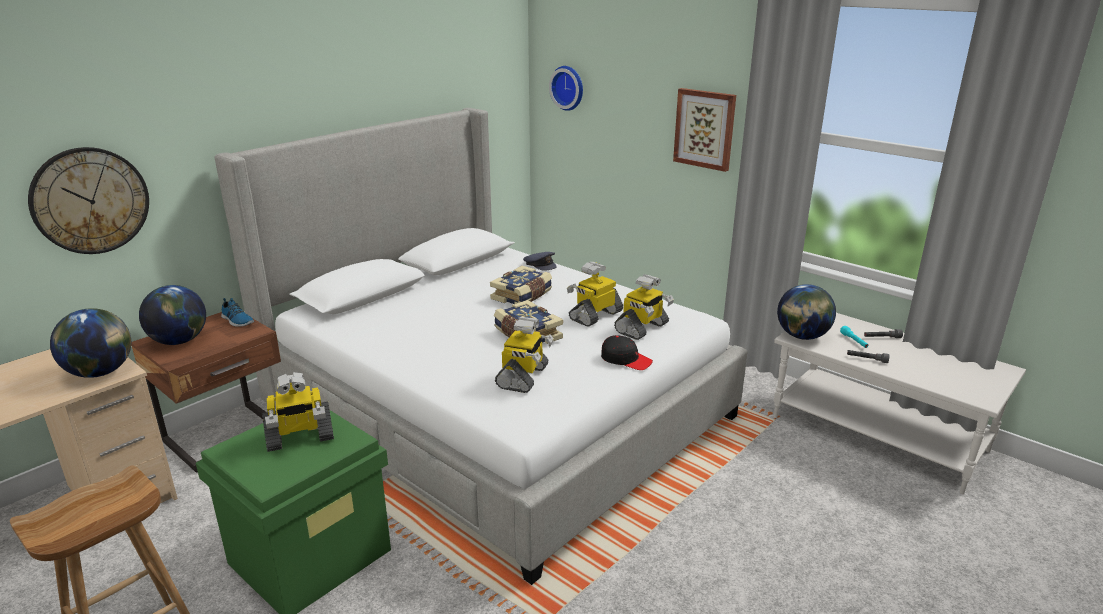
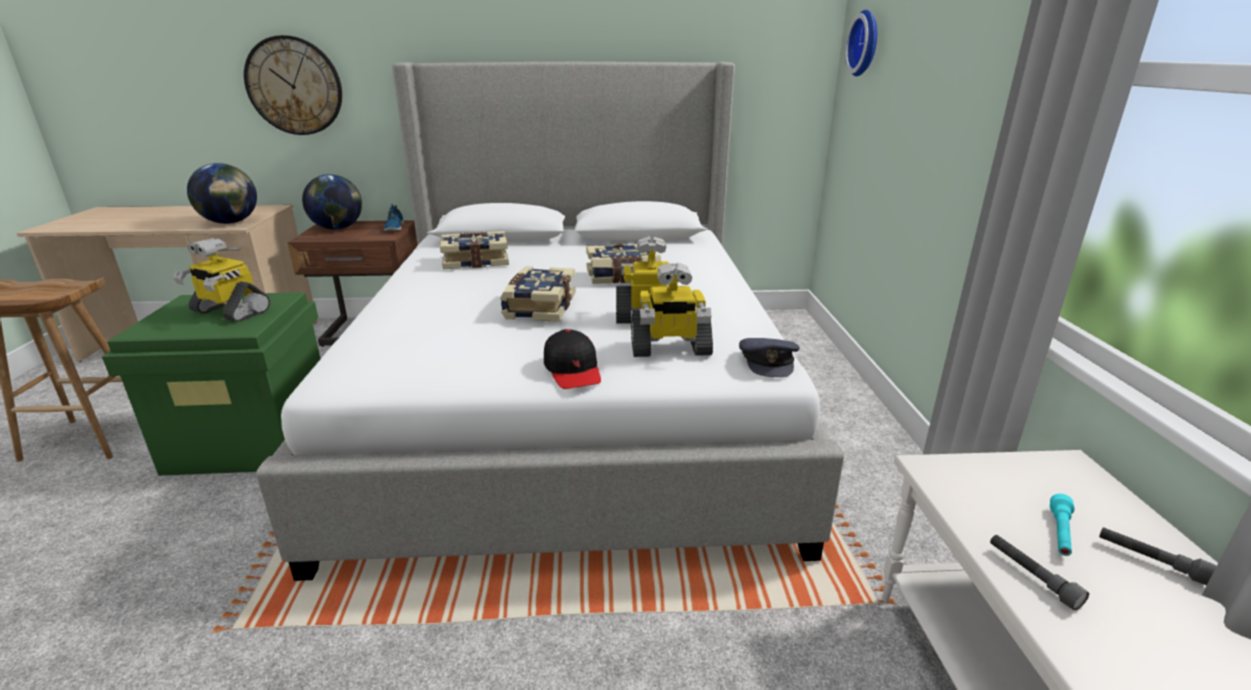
camera: 45 degrees right, 0 degrees up
toy robot [495,317,554,393] -> none
grey cap [523,252,557,271] -> grey cap moved to [739,338,800,377]
picture [673,88,736,172] -> none
globe [777,284,836,340] -> none
none -> book [440,231,509,270]

